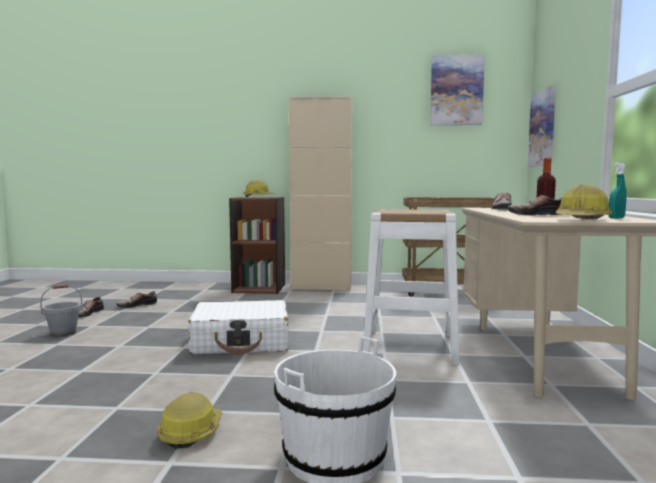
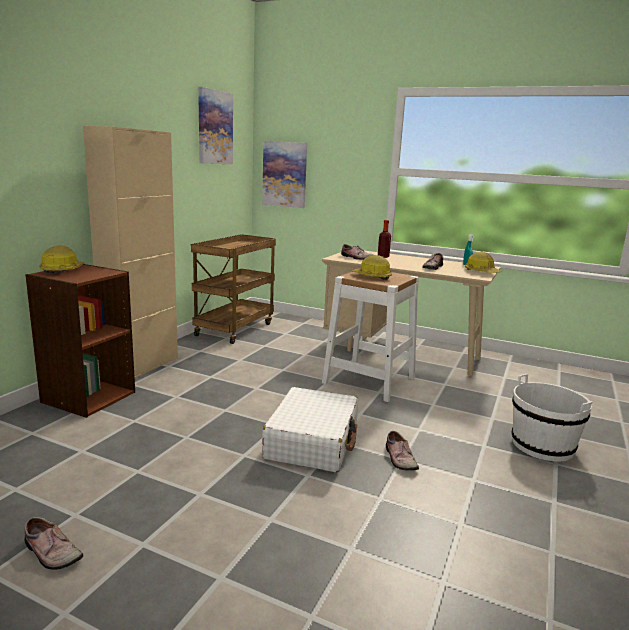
camera: 70 degrees left, 10 degrees up
grey bucket [40,285,83,337] -> none
shoe [116,291,157,308] -> shoe moved to [386,431,419,471]
hard hat [157,392,223,449] -> hard hat moved to [352,255,392,280]

